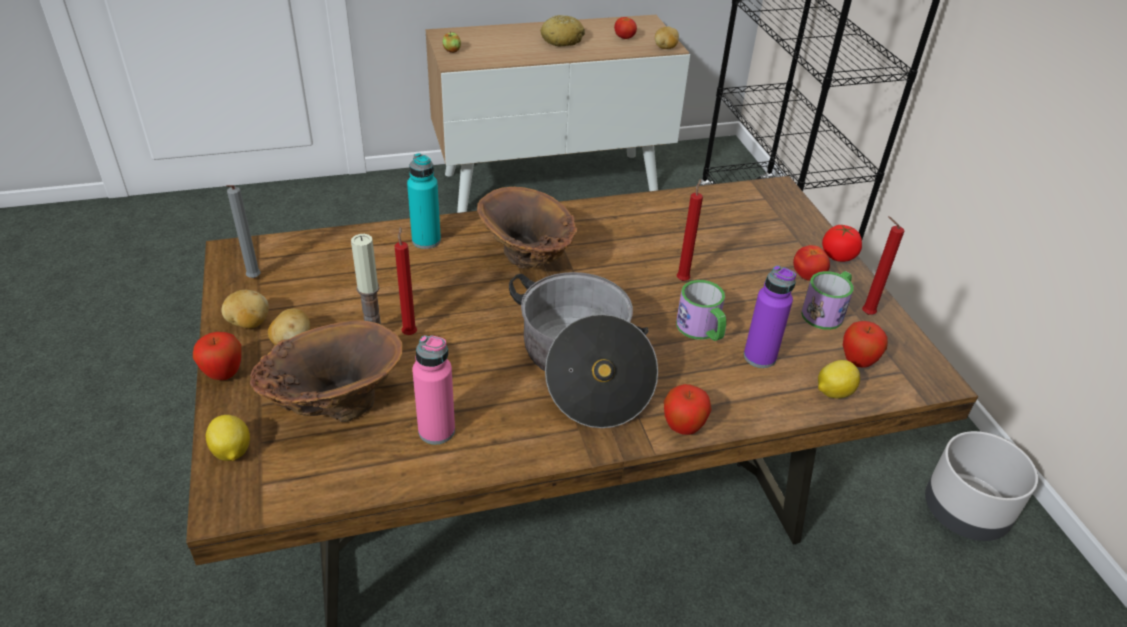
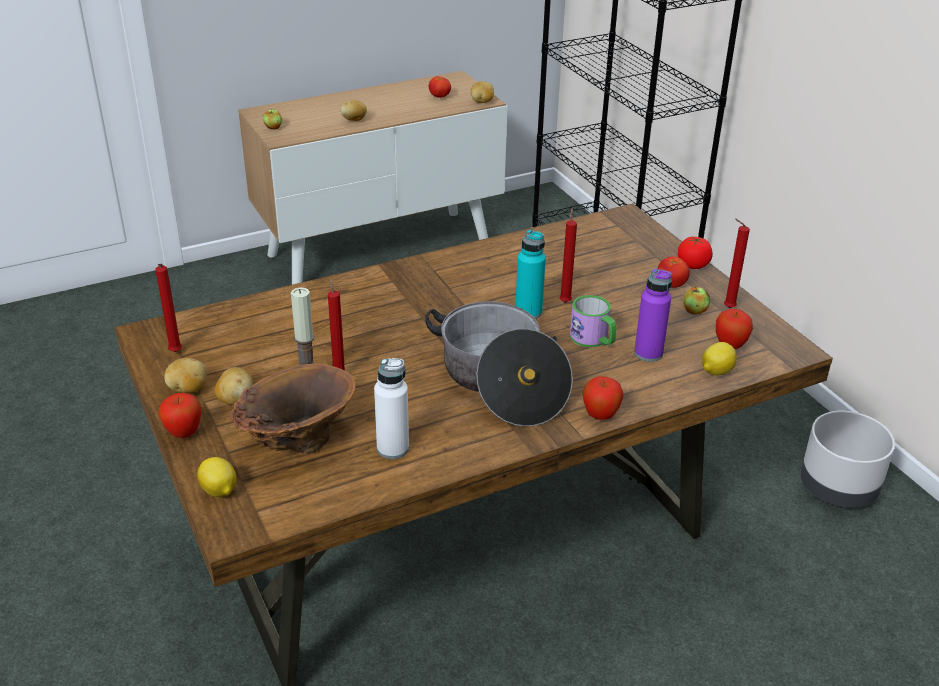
camera: 10 degrees left, 5 degrees down
grey candle [226,185,261,278] -> red candle [155,264,182,352]
turquoise bottle [407,153,441,249] -> turquoise bottle moved to [515,230,546,319]
pink bottle [412,335,455,445] -> white bottle [374,358,409,459]
brown vase [477,187,577,269] -> none
bread [540,15,585,46] -> none
mug [801,271,854,330] -> apple [683,287,710,314]
none -> potato [341,100,367,121]

